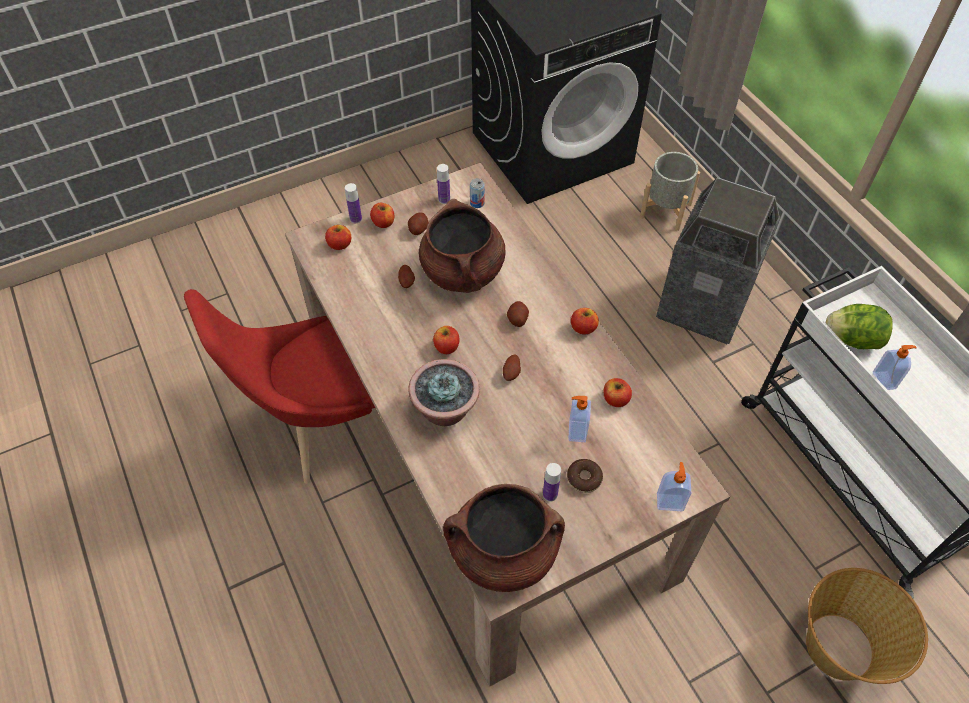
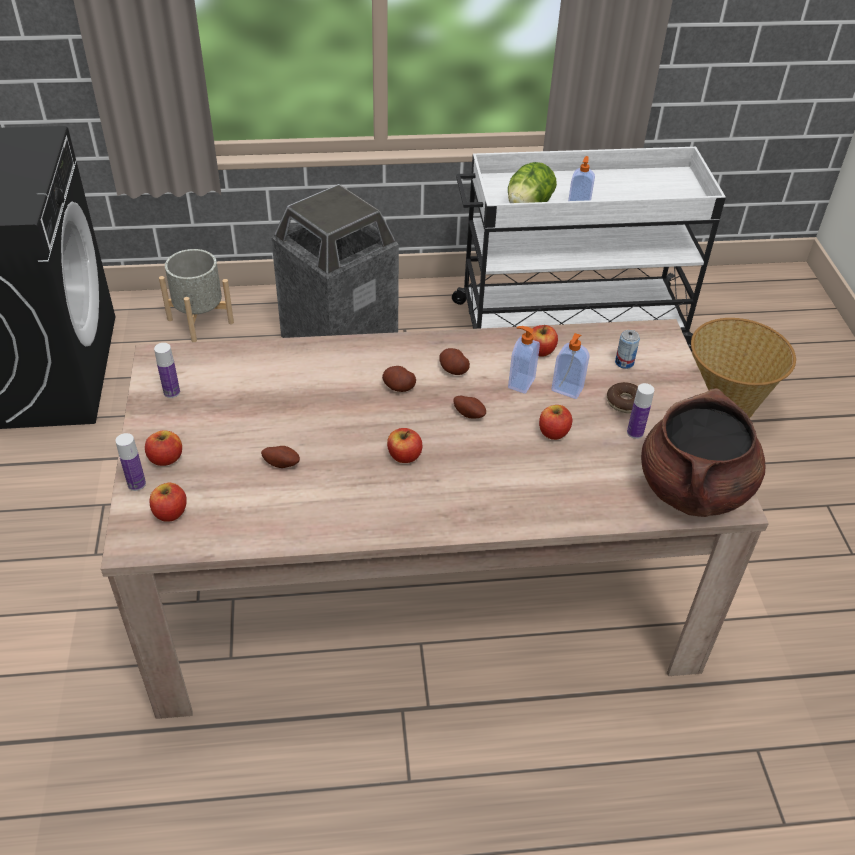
camera: 70 degrees left, 10 degrees down
red chair [184,289,375,484] -> none
potato [408,212,428,235] -> potato moved to [439,348,470,375]
potted plant [408,359,480,426] -> none
brown cooking pot [419,199,505,293] -> none
can [470,178,485,208] -> can moved to [615,330,640,369]
apple [571,308,599,335] -> apple moved to [539,405,572,440]
soap dispenser [657,462,691,511] -> soap dispenser moved to [508,326,540,394]

